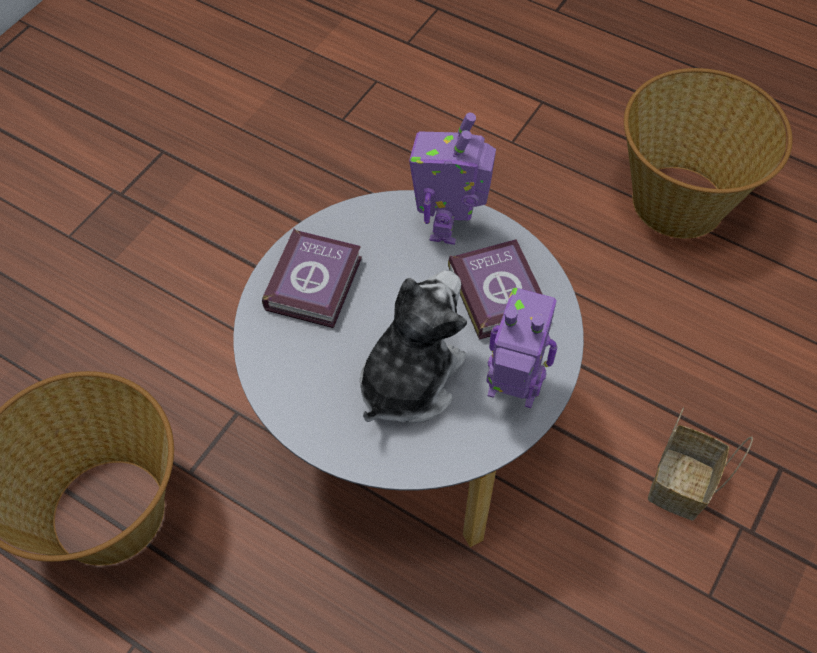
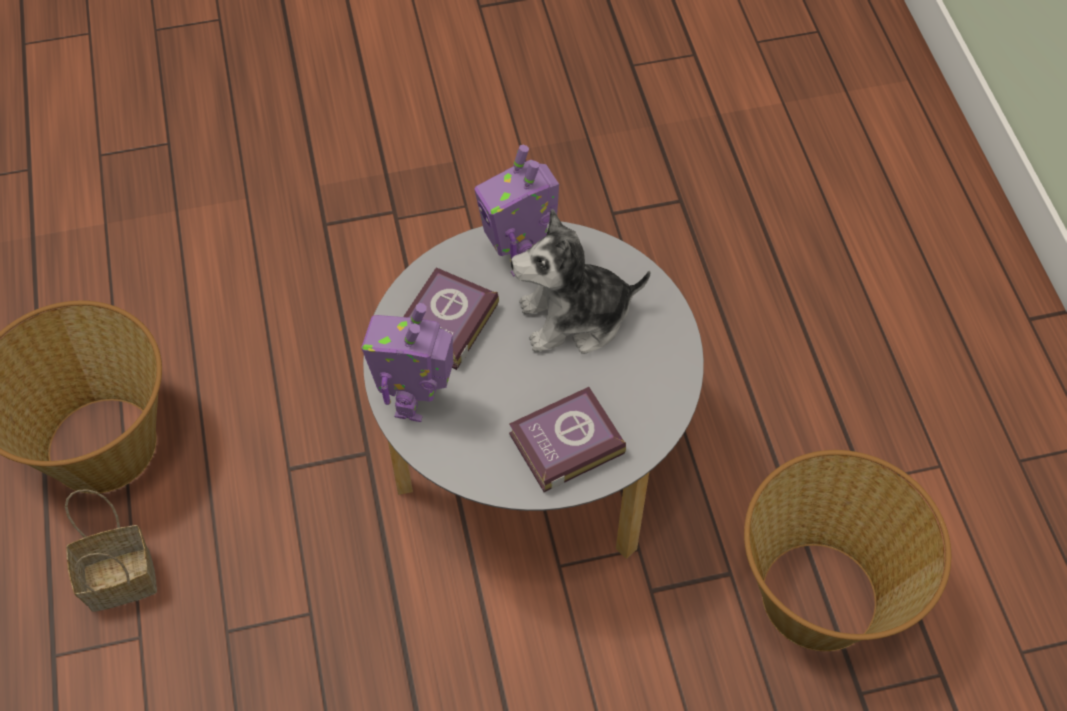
camera: 135 degrees left, 0 degrees up
toy robot [409,112,496,245] -> toy robot turned 135 degrees clockwise [361,303,453,422]
basket [648,407,753,520] -> basket moved to [65,489,157,612]

